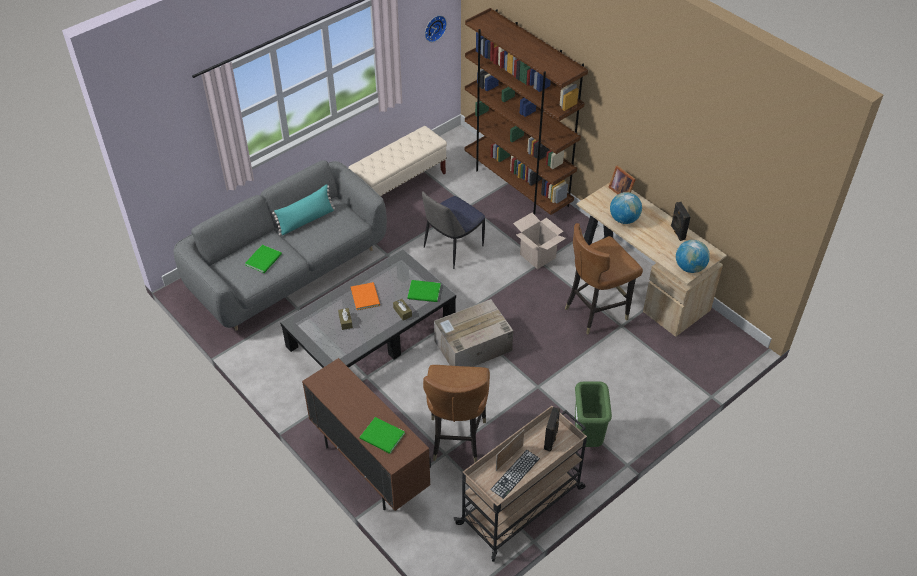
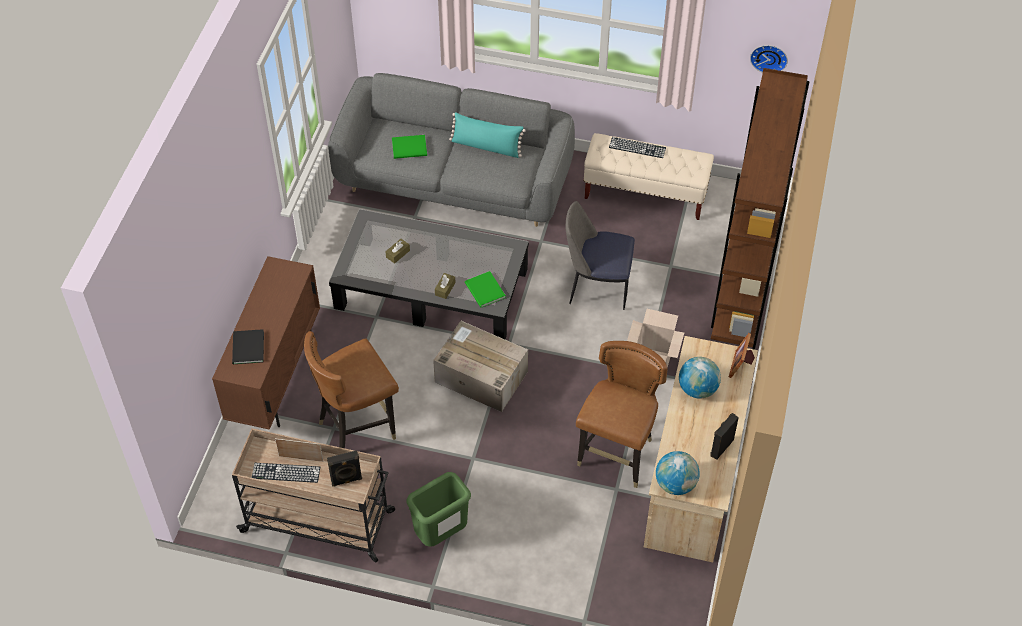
camera: 55 degrees right, 5 degrees up
orange book [351,282,380,310] -> none
green book [360,417,405,454] -> black book [232,329,264,364]
brown chair [565,223,643,334] -> brown chair turned 90 degrees clockwise [576,341,668,488]
none -> keyboard [609,137,666,158]

